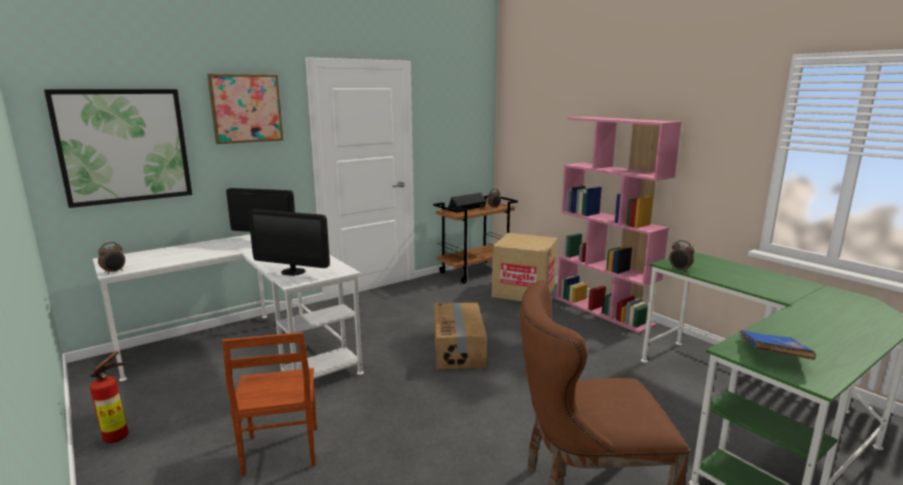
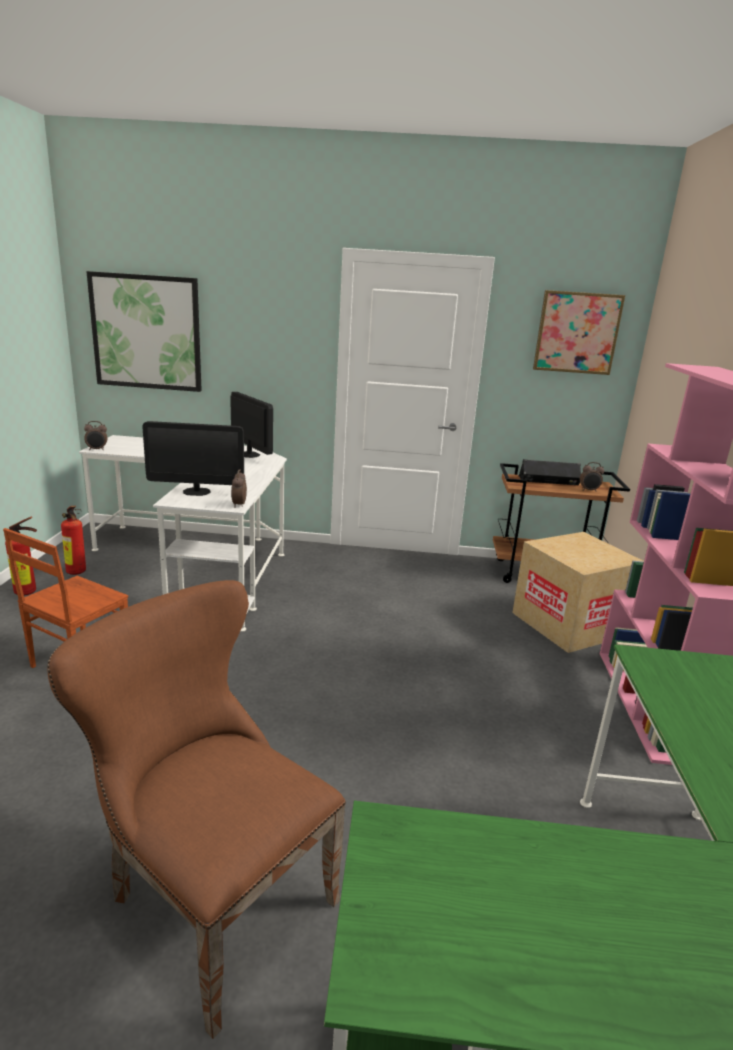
camera: 40 degrees right, 5 degrees up
picture [207,74,283,144] -> picture moved to [533,290,625,375]
monitor [248,209,330,276] -> monitor turned 60 degrees counterclockwise [142,421,244,496]
cardboard box [434,303,487,369] -> none
alarm clock [669,240,695,272] -> alarm clock moved to [231,470,247,508]
blue book [739,330,816,360] -> none
none -> fire extinguisher [61,506,86,575]

